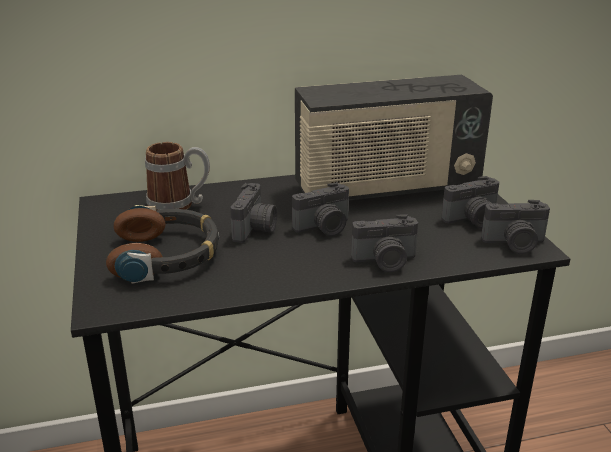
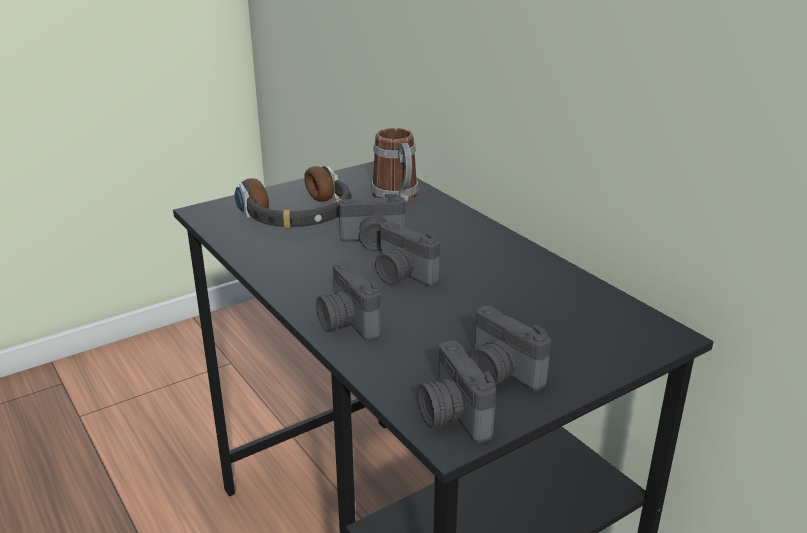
camera: 70 degrees right, 0 degrees up
radio [295,75,493,200] -> none

